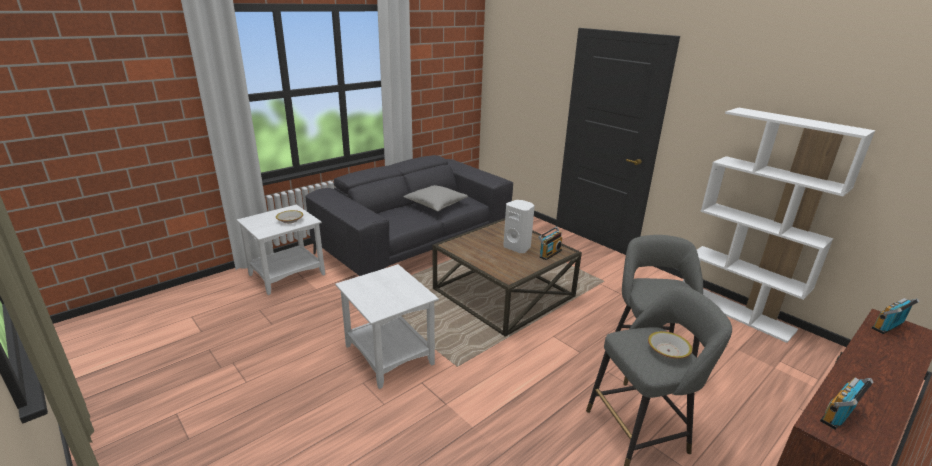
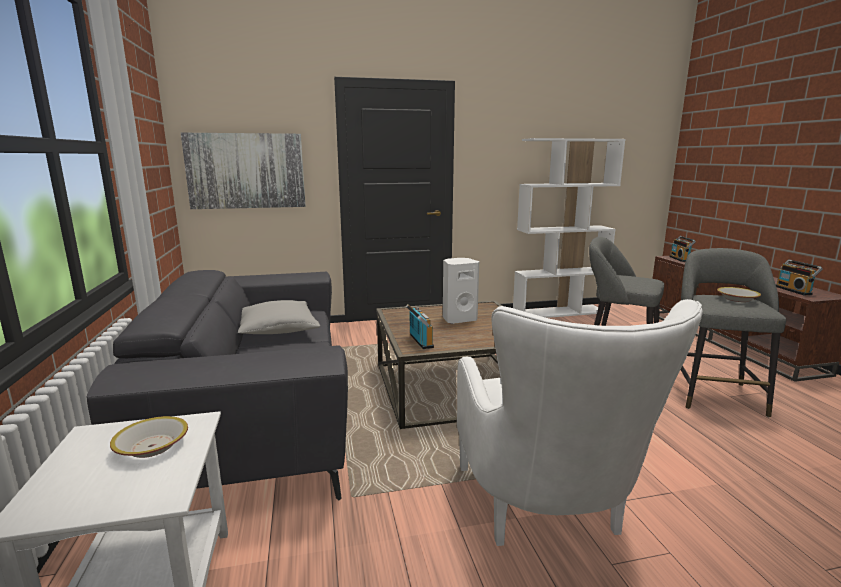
camera: 60 degrees left, 10 degrees down
white side table [335,264,439,389] -> white armchair [457,299,703,546]
radio [538,227,562,260] -> radio moved to [406,304,434,349]
none -> picture [181,133,306,209]

